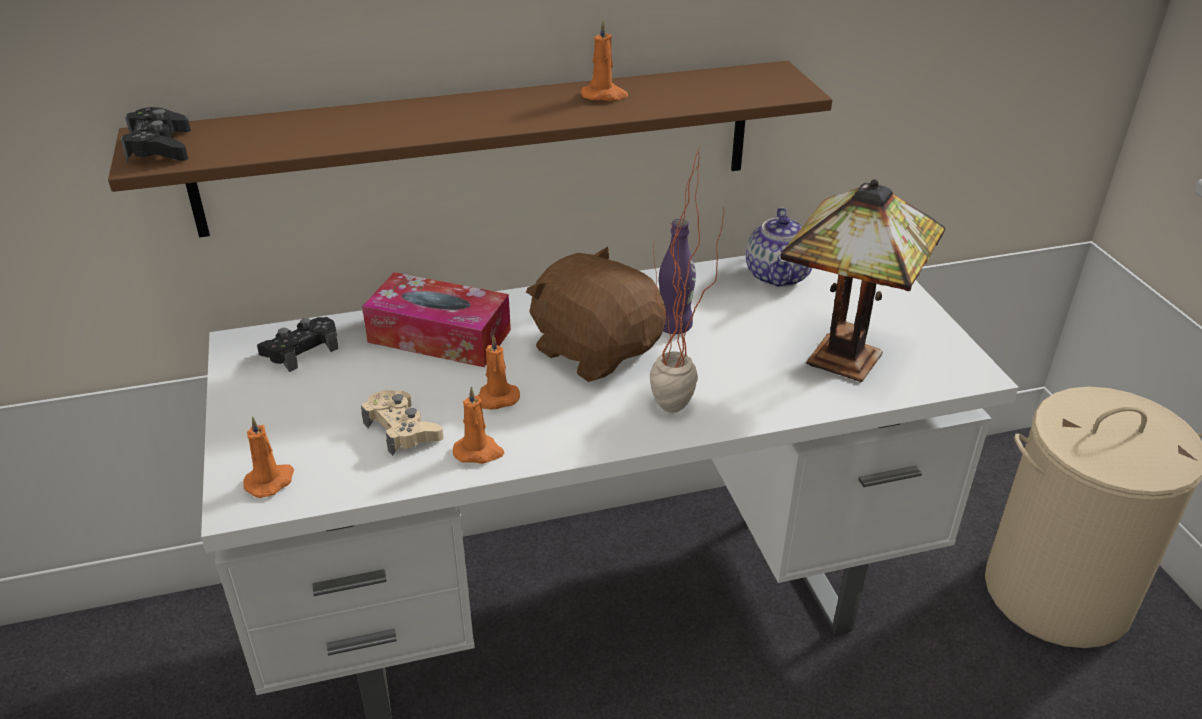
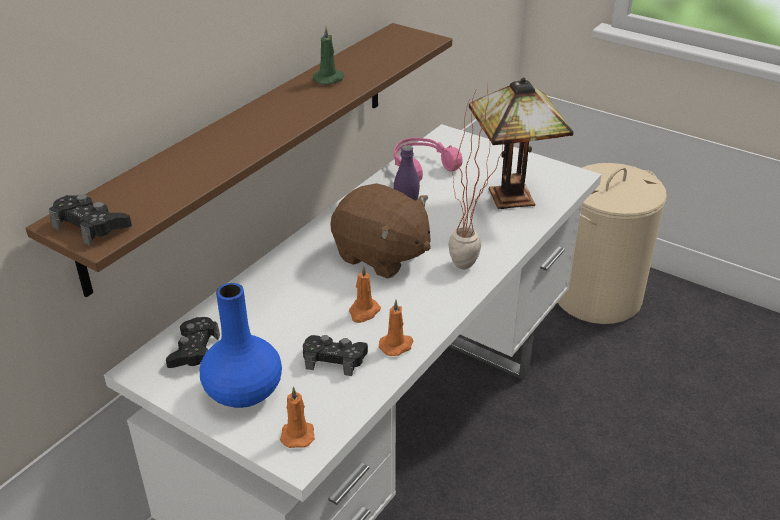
camera: 40 degrees left, 0 degrees up
beige game controller [361,390,444,456] -> black game controller [303,335,368,376]
tissue box [362,272,511,367] -> none
brown plush toy [526,247,667,382] -> brown plush toy turned 150 degrees counterclockwise [330,183,431,279]
orange candle [581,20,628,101] -> green candle [313,26,345,85]
teapot [746,207,812,287] -> pink headphones [394,138,463,182]
none -> blue vase [200,283,282,408]

